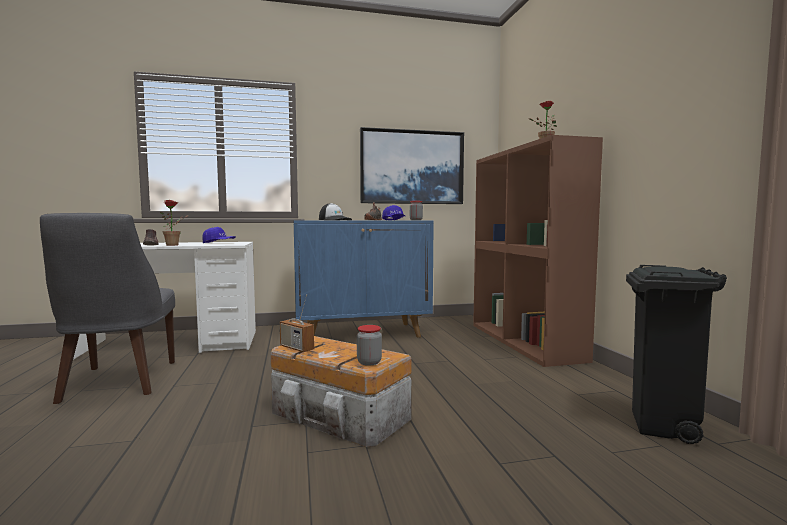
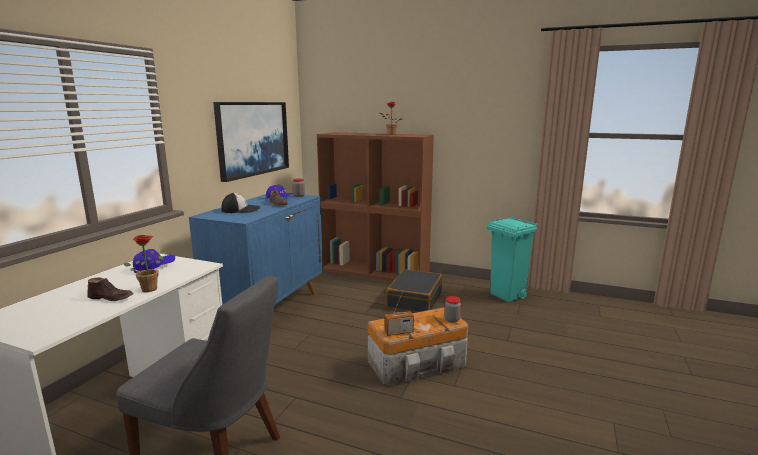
camera: 55 degrees left, 10 degrees up
black trash can [626,265,727,444] -> turquoise trash can [487,217,538,302]
none -> black suitcase [386,269,442,312]

